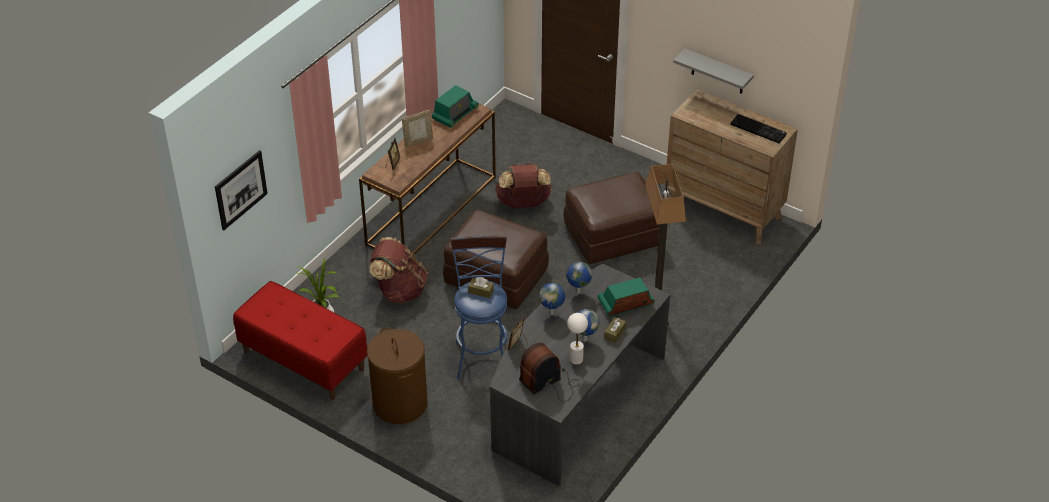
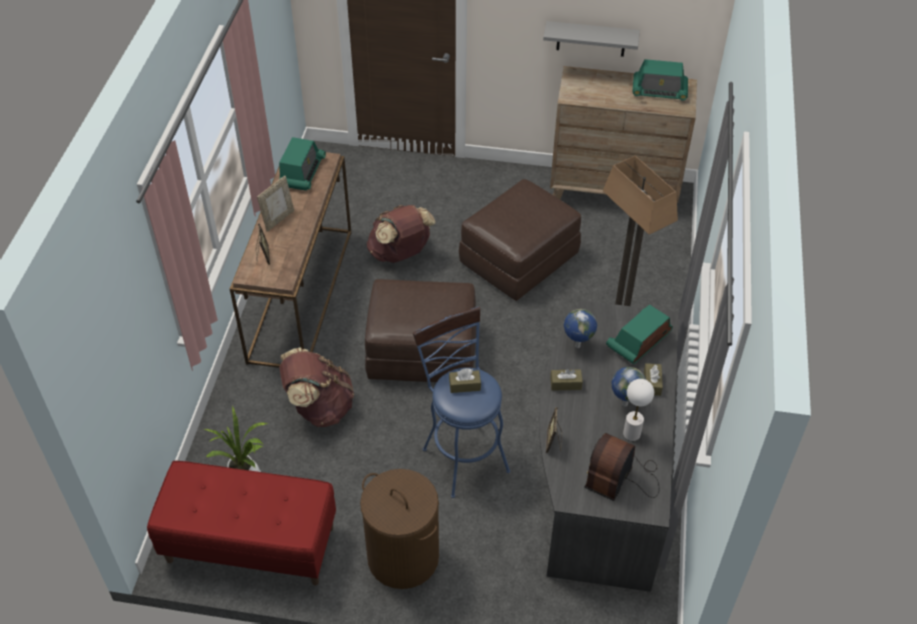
camera: 25 degrees left, 5 degrees up
picture [215,150,268,230] -> none
globe [539,283,565,315] -> brown tissue box [550,369,583,391]
keyboard [730,114,787,143] -> radio [632,59,688,101]

